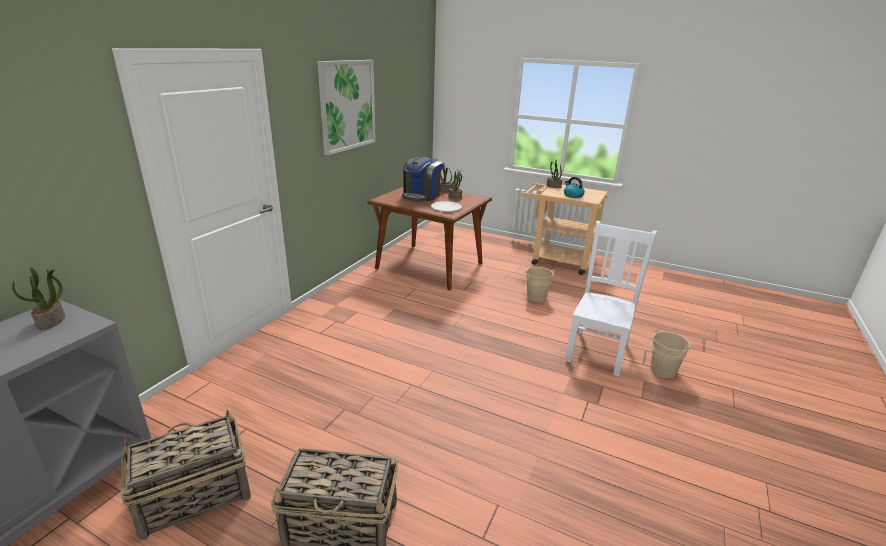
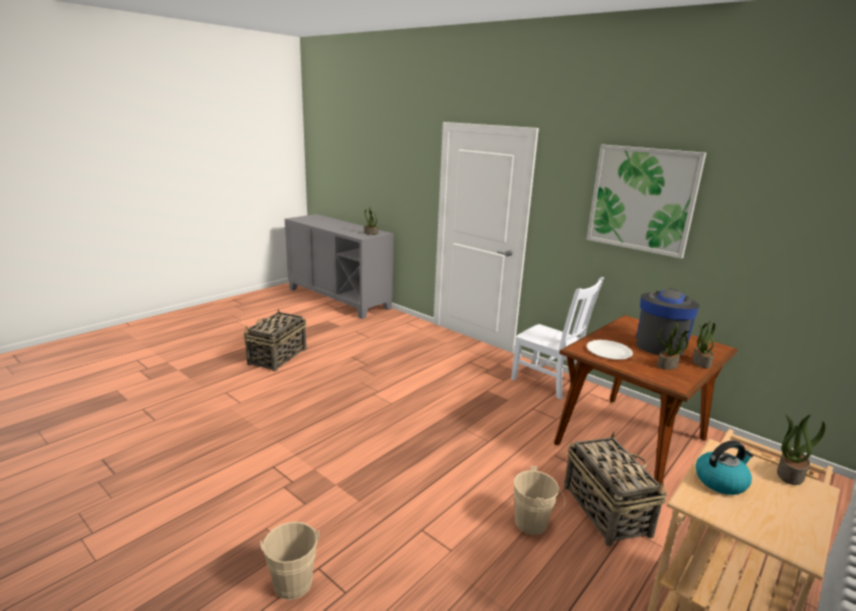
camera: 105 degrees right, 5 degrees down
basket [121,410,251,540] -> basket moved to [564,432,668,546]
coffee machine [402,157,443,202] -> coffee machine turned 75 degrees clockwise [636,289,700,355]
white chair [565,221,658,377] -> white chair moved to [511,277,604,399]

